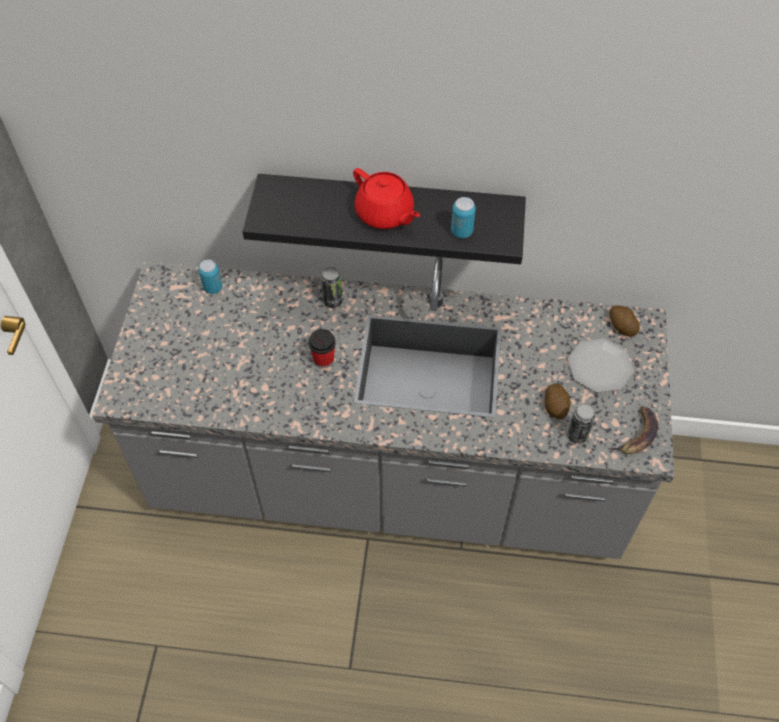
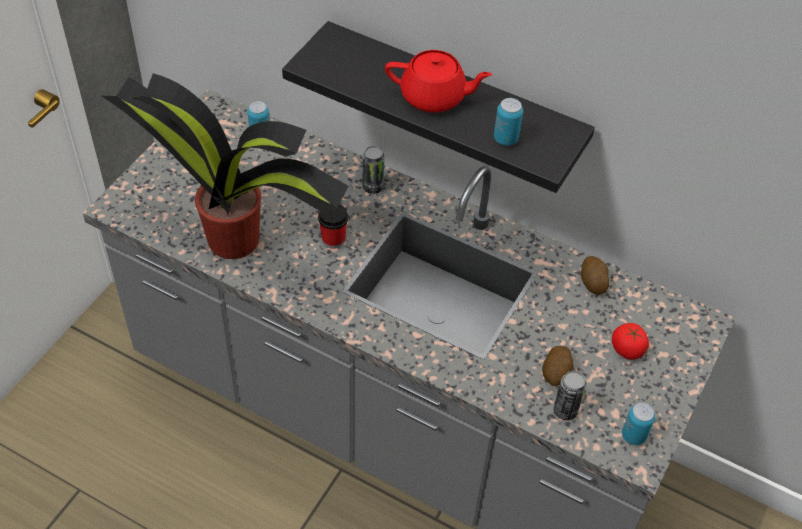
camera: 20 degrees right, 5 degrees down
red teapot [353,168,420,229] -> red teapot turned 60 degrees counterclockwise [385,50,492,113]
plate [568,339,634,393] -> tomato [612,323,649,360]
banana [608,406,658,454] -> can [622,403,655,445]
potato [610,306,640,336] -> potato moved to [581,256,609,295]
none -> potted plant [102,73,349,259]

